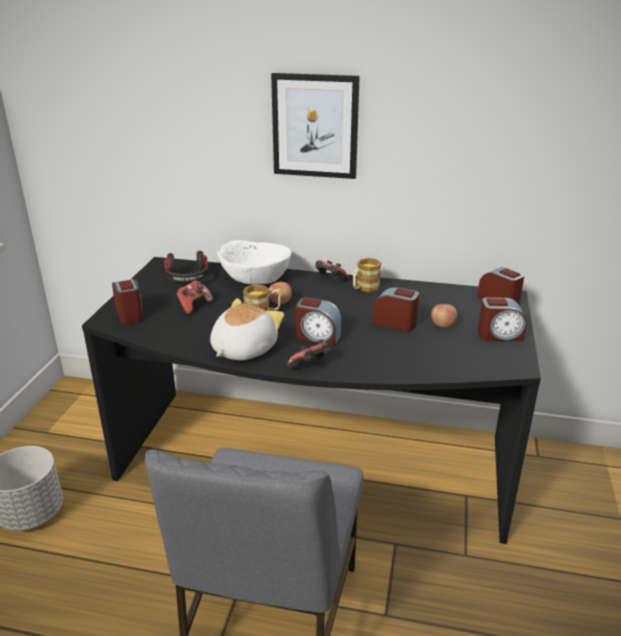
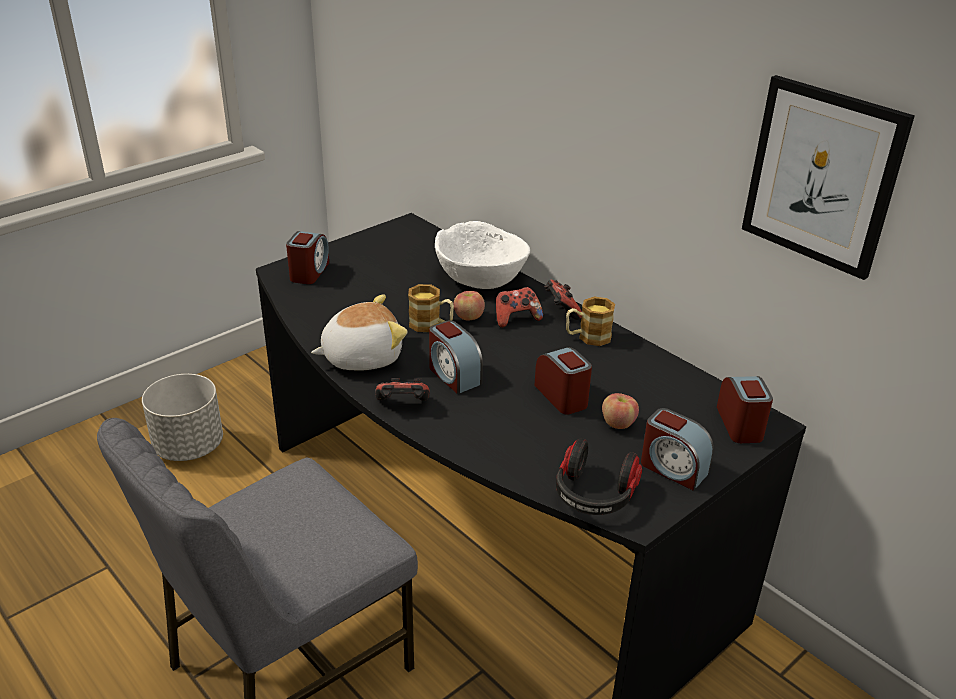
camera: 35 degrees right, 5 degrees up
headphones [164,251,208,283] -> headphones moved to [556,438,642,515]
game controller [176,280,213,315] -> game controller moved to [496,287,543,328]
picture [271,73,360,179] -> picture moved to [742,75,915,280]

